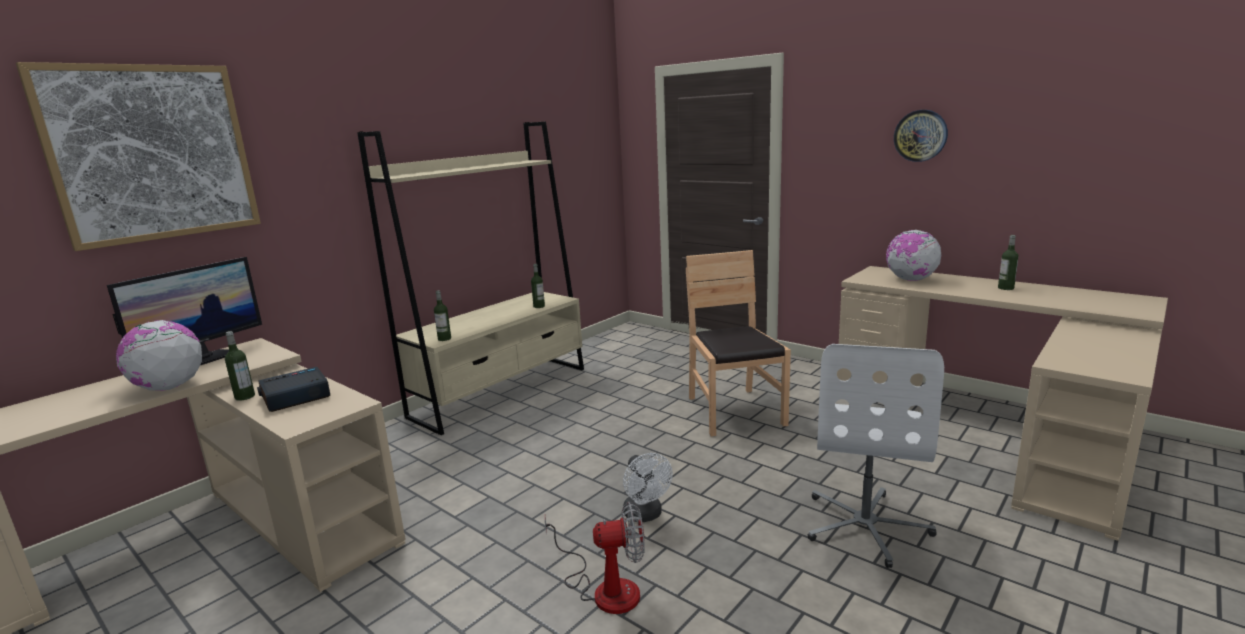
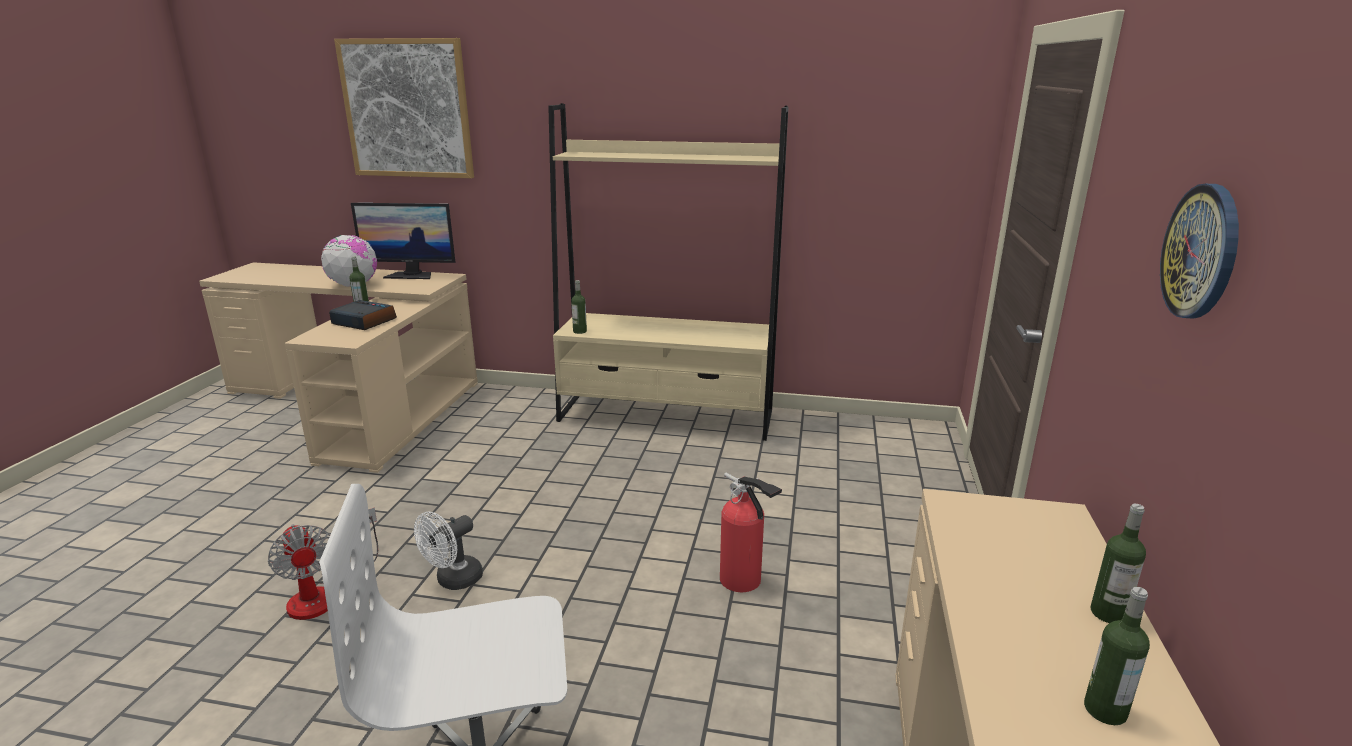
camera: 60 degrees right, 5 degrees up
bottle [531,264,545,308] -> bottle moved to [1090,504,1146,623]
brown chair [686,250,791,436] -> fire extinguisher [720,473,782,592]
globe [886,230,941,281] -> none

